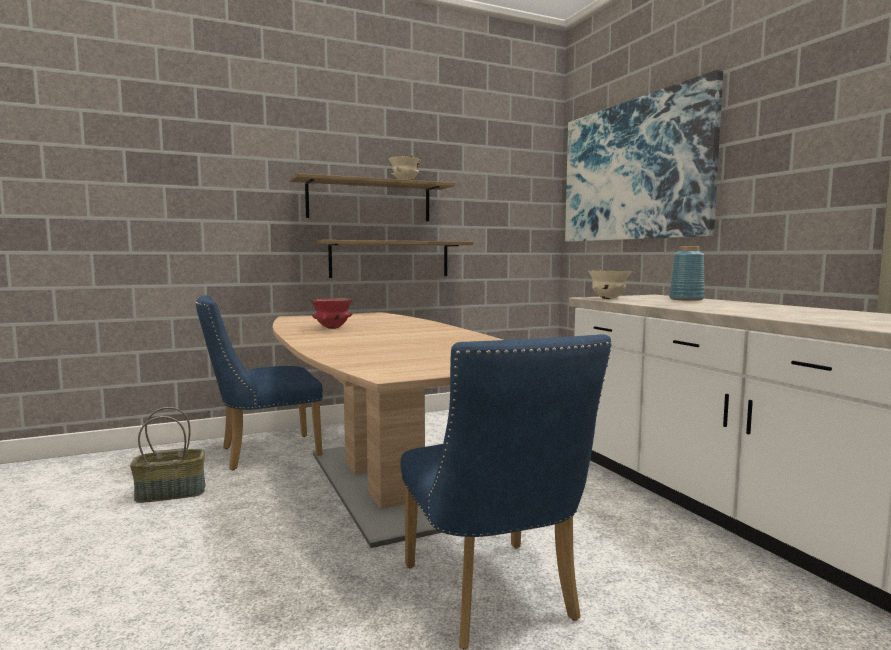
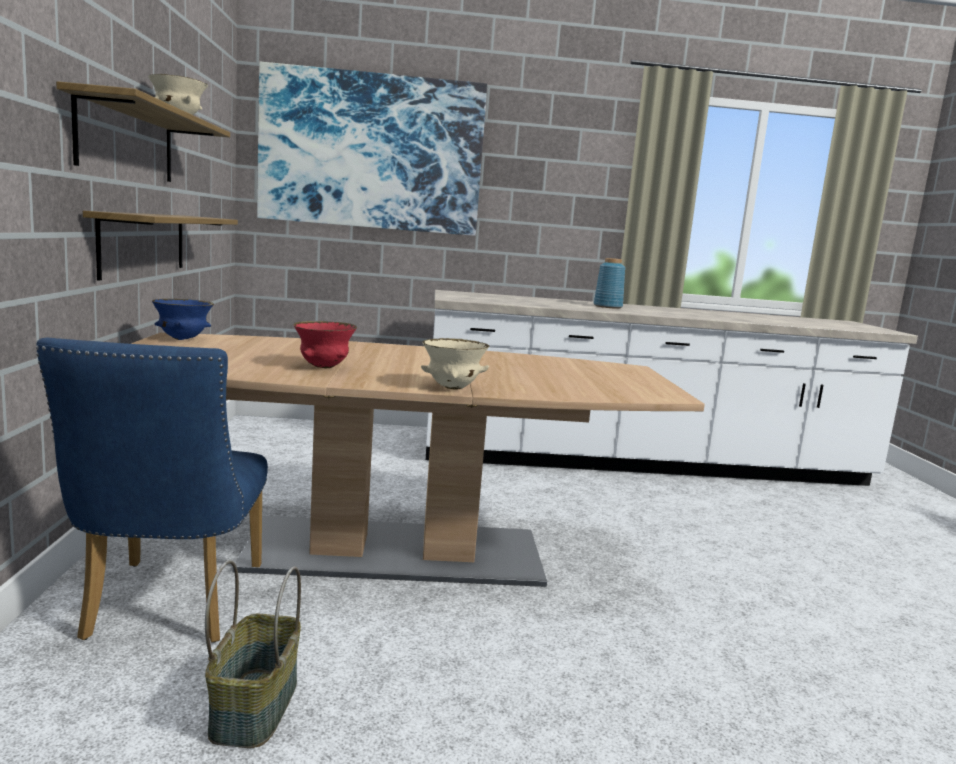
camera: 70 degrees left, 5 degrees up
blue chair [400,334,612,649] -> none
beige bowl [588,270,633,299] -> beige bowl moved to [421,338,489,390]
blue vase [669,246,705,301] -> blue vase moved to [594,258,625,309]
none -> blue bowl [152,299,214,340]

